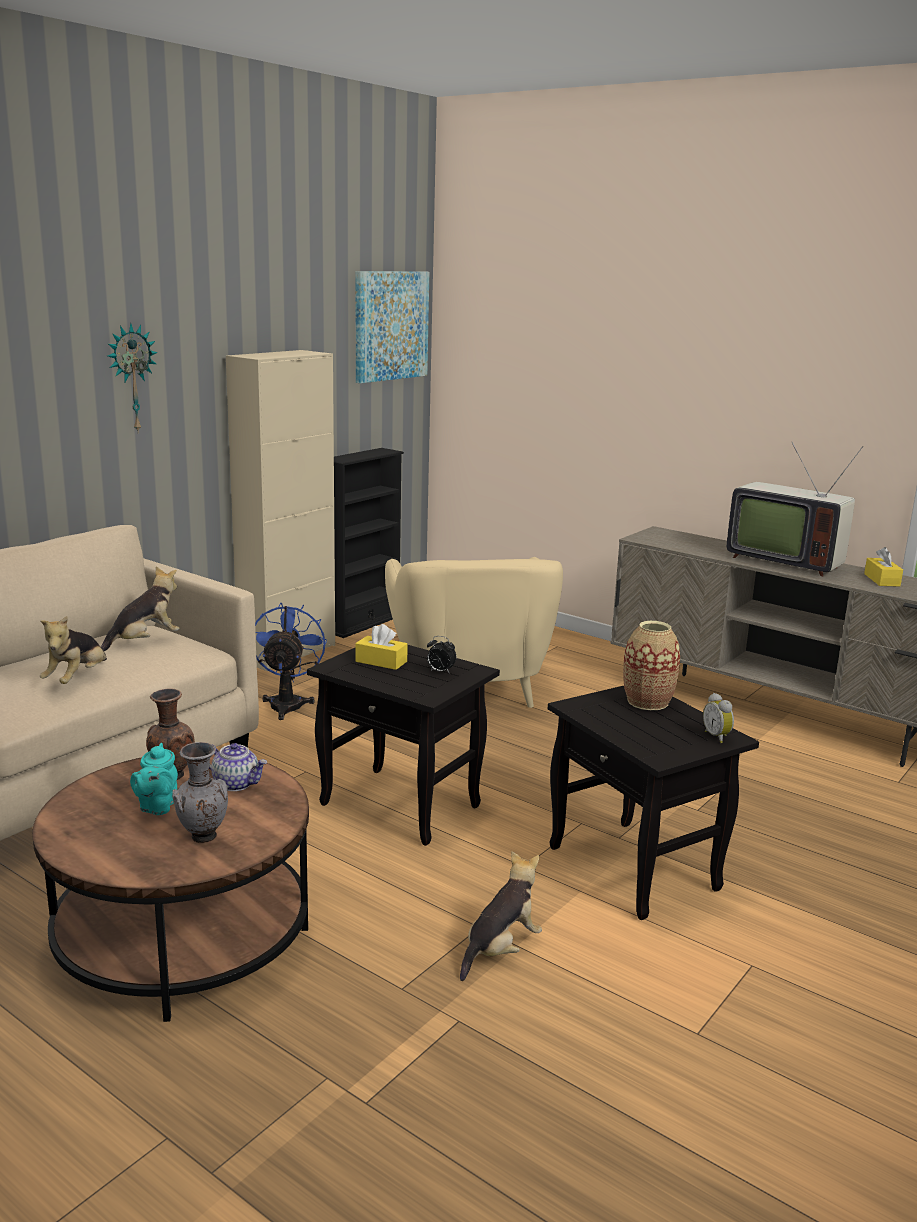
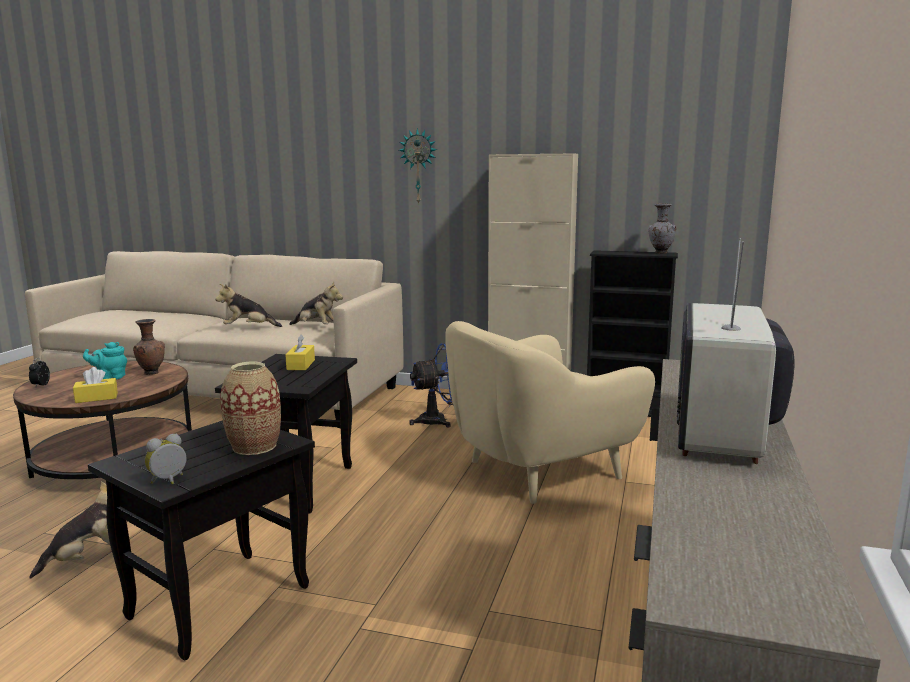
camera: 70 degrees right, 5 degrees down
grey vase [172,742,228,843] -> grey vase moved to [648,203,676,254]
teapot [209,743,267,791] -> none
picture [356,271,429,383] -> none
alarm clock [427,636,456,674] -> alarm clock moved to [29,358,50,387]
plush toy [460,851,542,981] -> plush toy turned 60 degrees counterclockwise [29,481,110,579]
yellow tissue box [864,547,903,587] -> yellow tissue box moved to [73,367,118,403]

